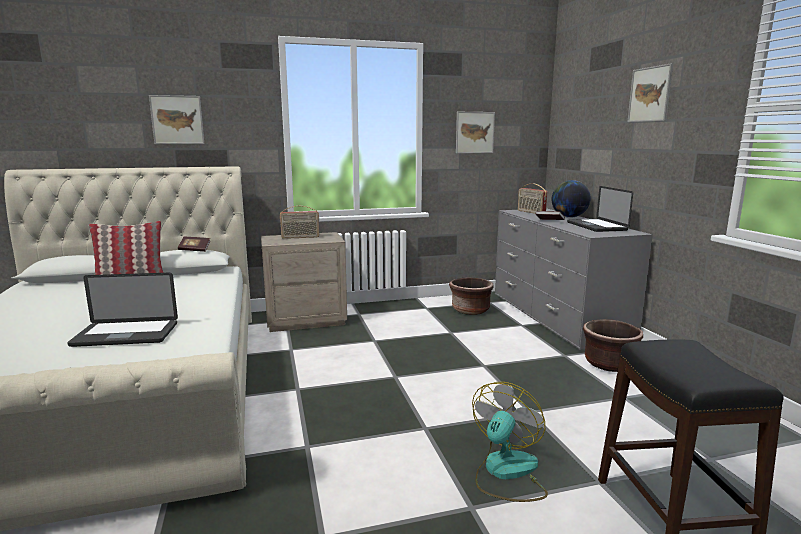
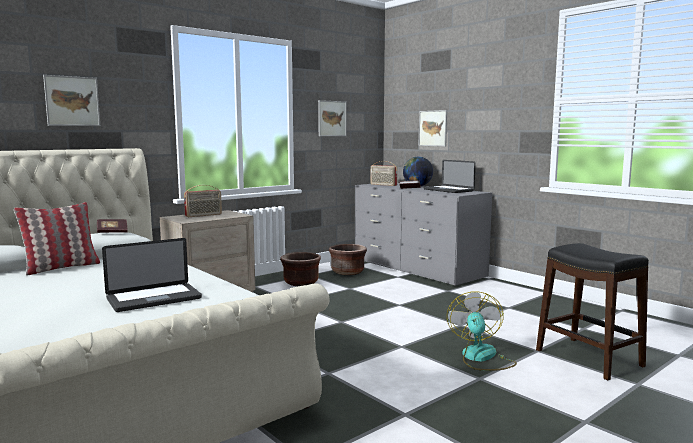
camera: 25 degrees left, 5 degrees down
brown planter [583,319,643,372] -> brown planter moved to [280,252,321,286]
picture [627,63,673,122] -> picture moved to [419,110,447,147]

